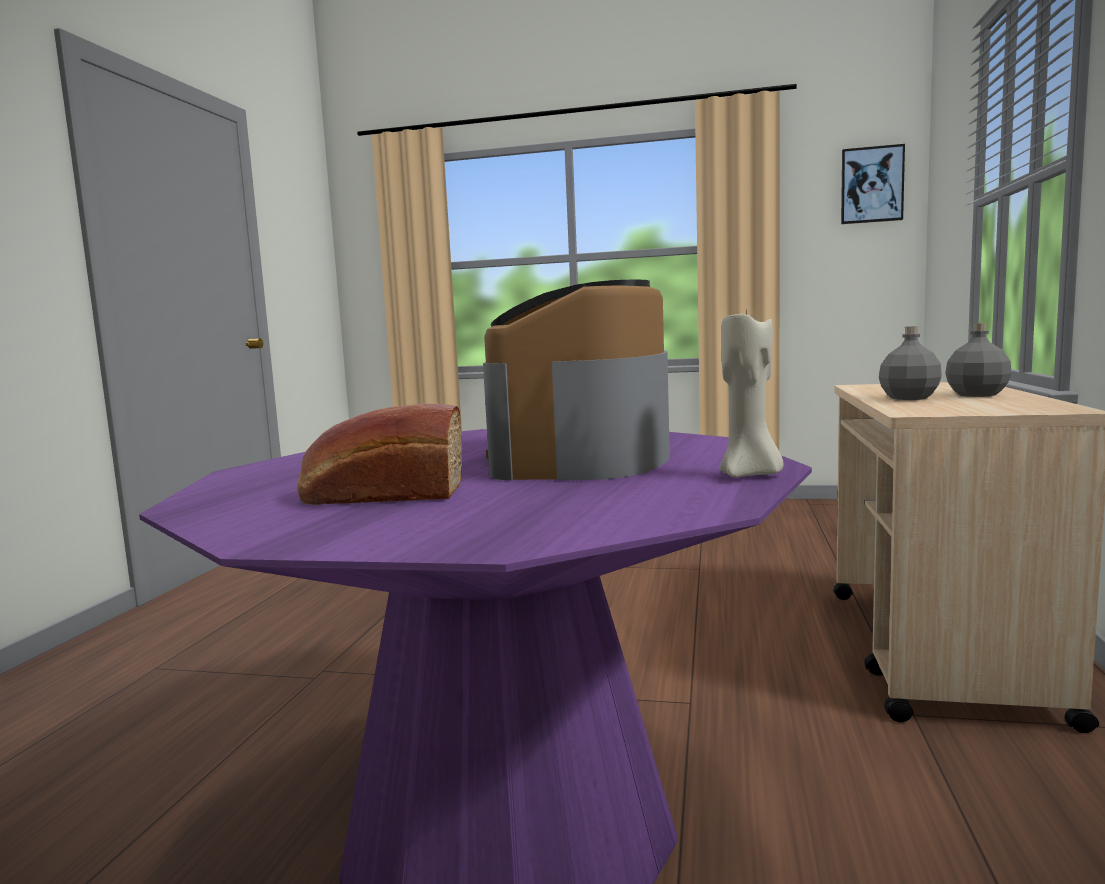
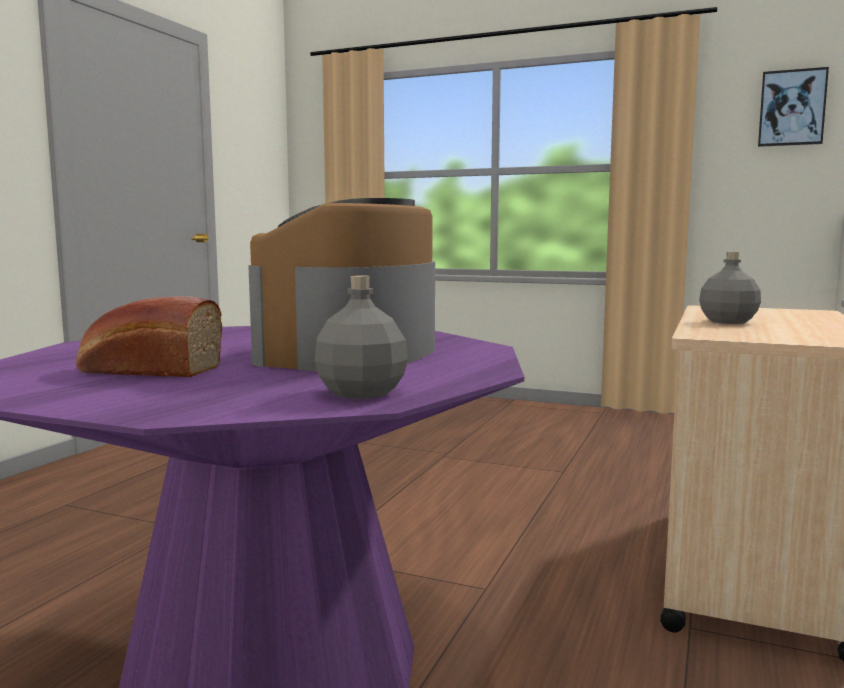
camera: 10 degrees right, 0 degrees up
beige candle [720,311,783,477] -> none
grey bottle [945,323,1012,397] -> grey bottle moved to [315,276,408,399]

